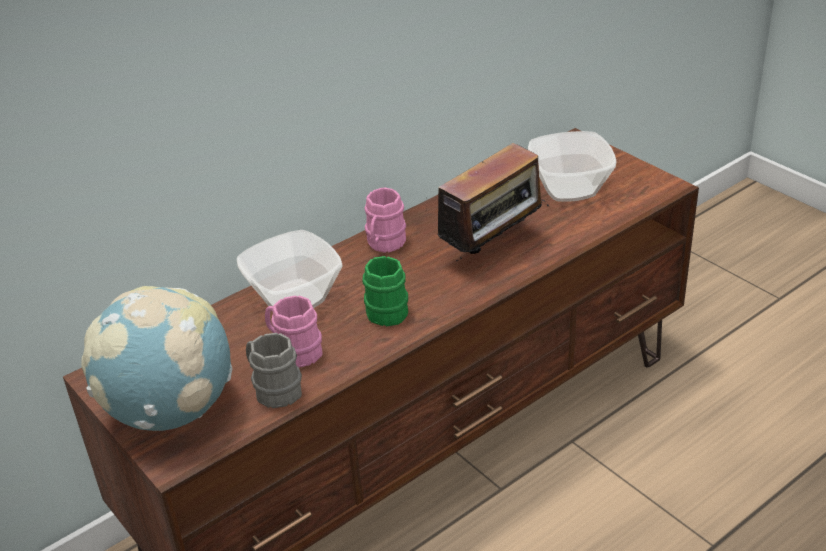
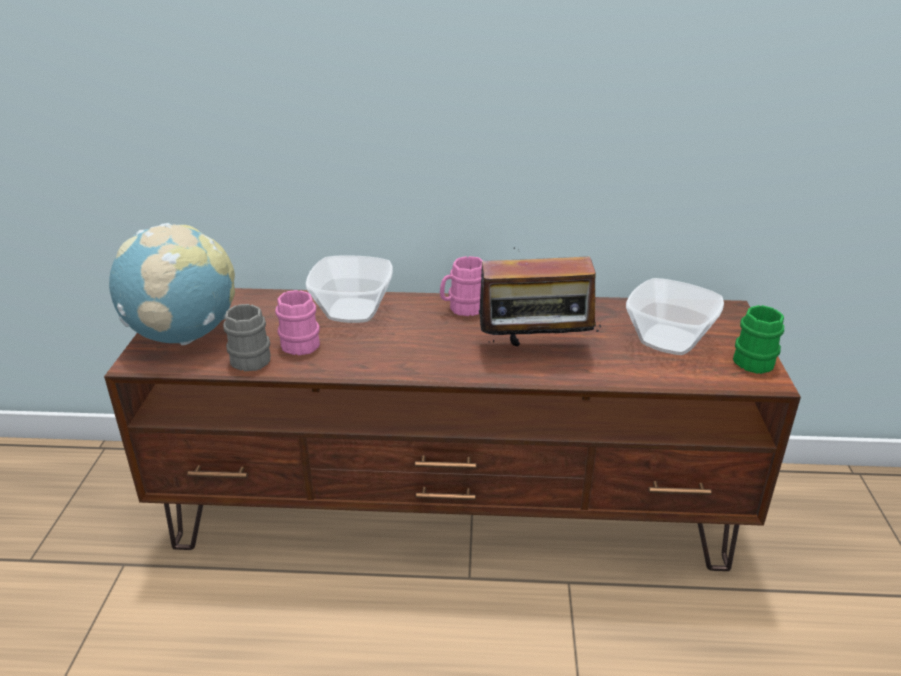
camera: 40 degrees right, 5 degrees down
green mug [362,256,408,326] -> green mug moved to [733,305,784,374]

